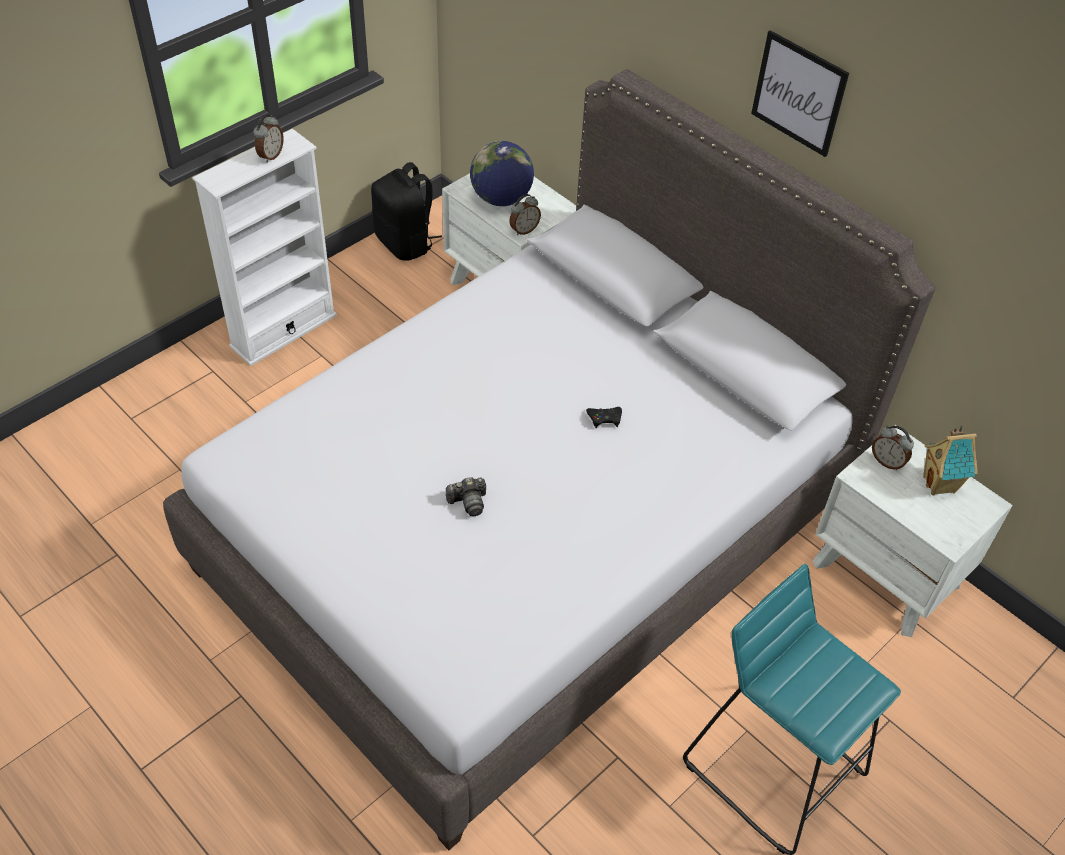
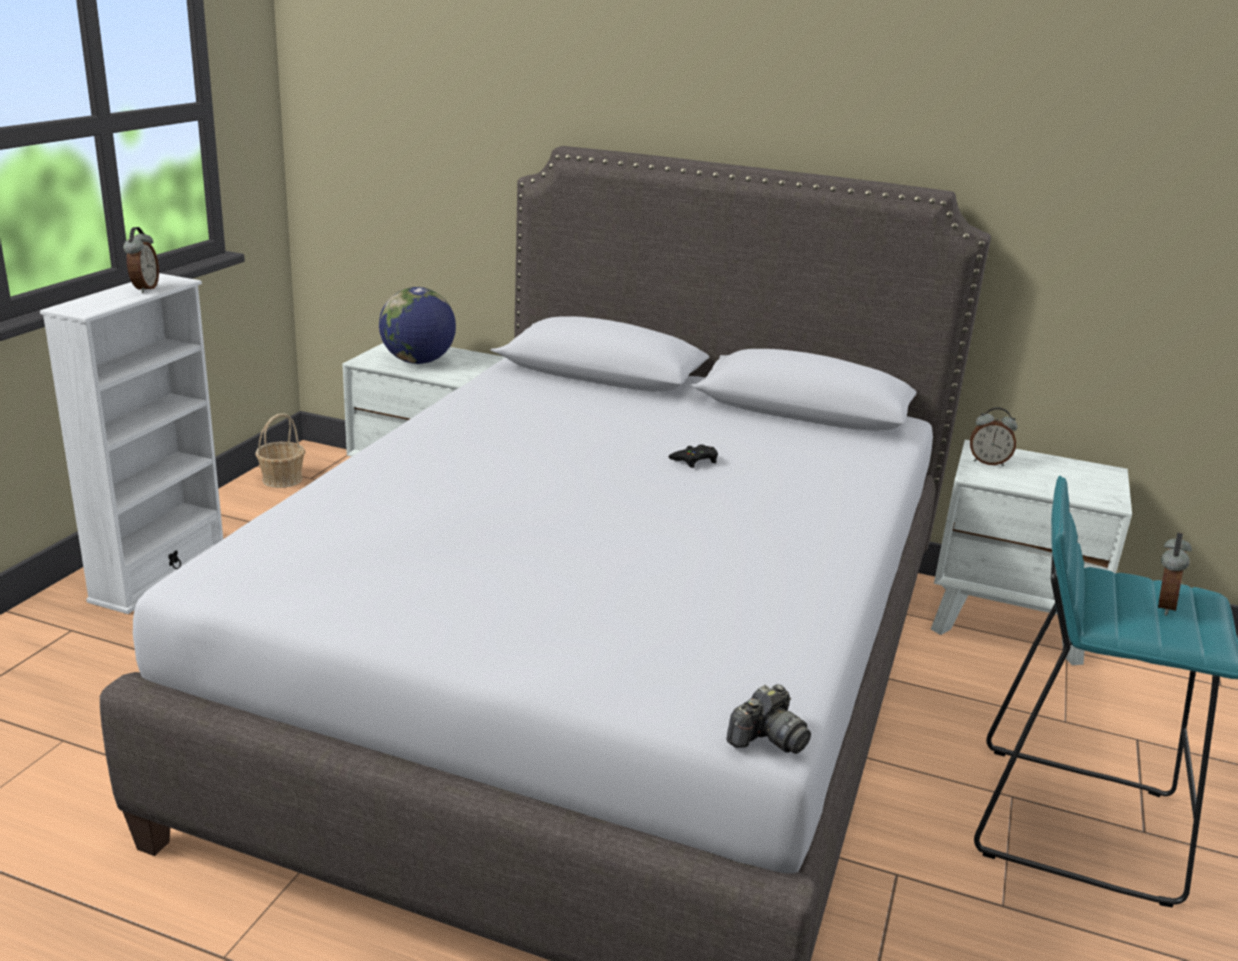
camera: 25 degrees left, 25 degrees down
black backpack [371,162,442,261] -> basket [255,413,305,488]
camera [445,477,486,516] -> camera moved to [726,684,811,754]
alarm clock [509,194,541,236] -> alarm clock moved to [1158,532,1192,616]
picture [751,30,849,157] -> none
toy house [923,425,978,496] -> none

